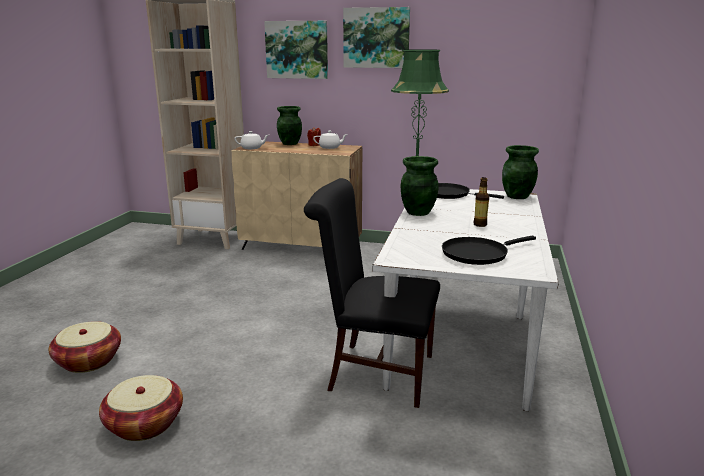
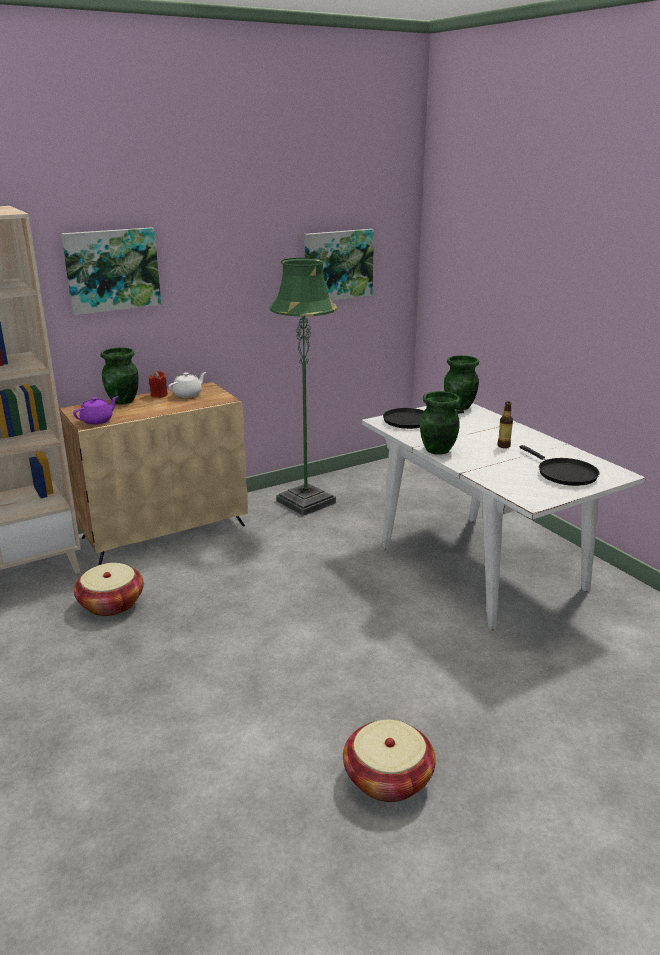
camera: 45 degrees left, 5 degrees up
basket [49,321,121,373] -> basket moved to [74,563,144,616]
white teapot [235,131,269,149] -> purple teapot [73,396,118,425]
black chair [304,178,440,408] -> none
picture [343,7,410,68] -> picture moved to [304,229,374,301]
black frying pan [442,236,536,265] -> black frying pan turned 45 degrees counterclockwise [520,445,599,486]

